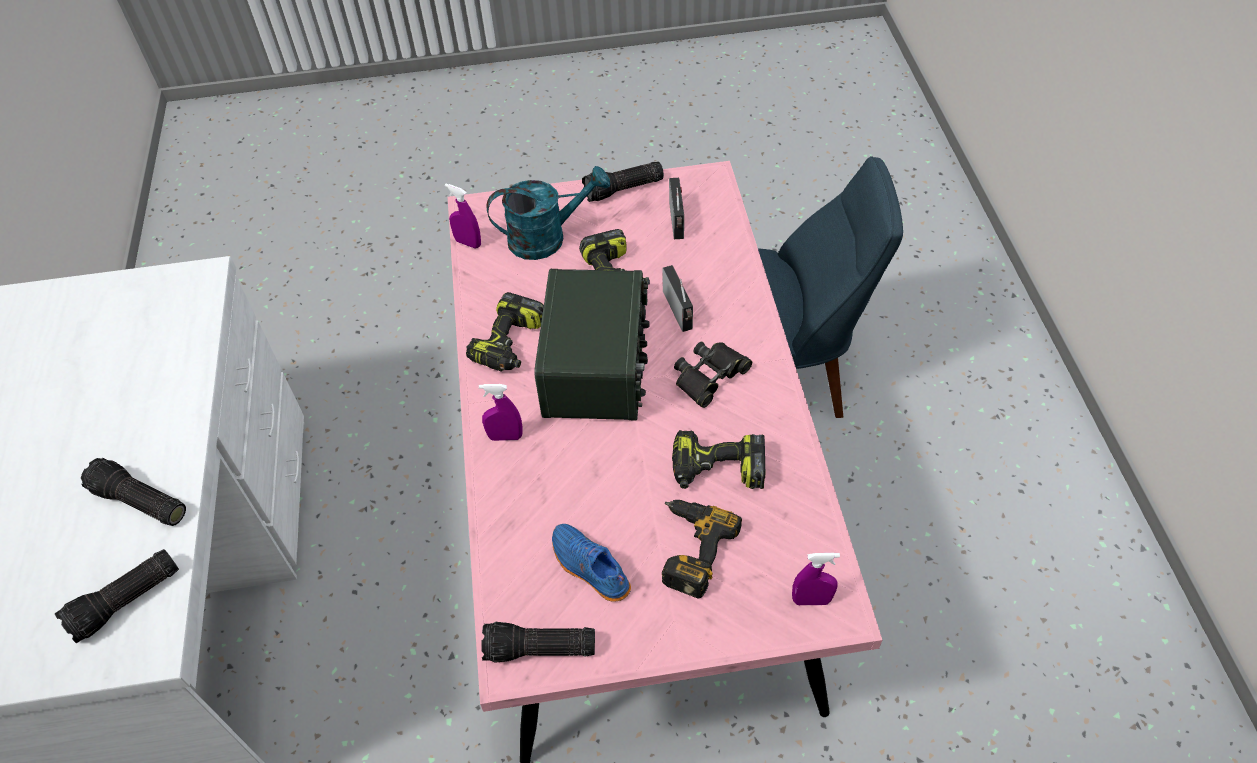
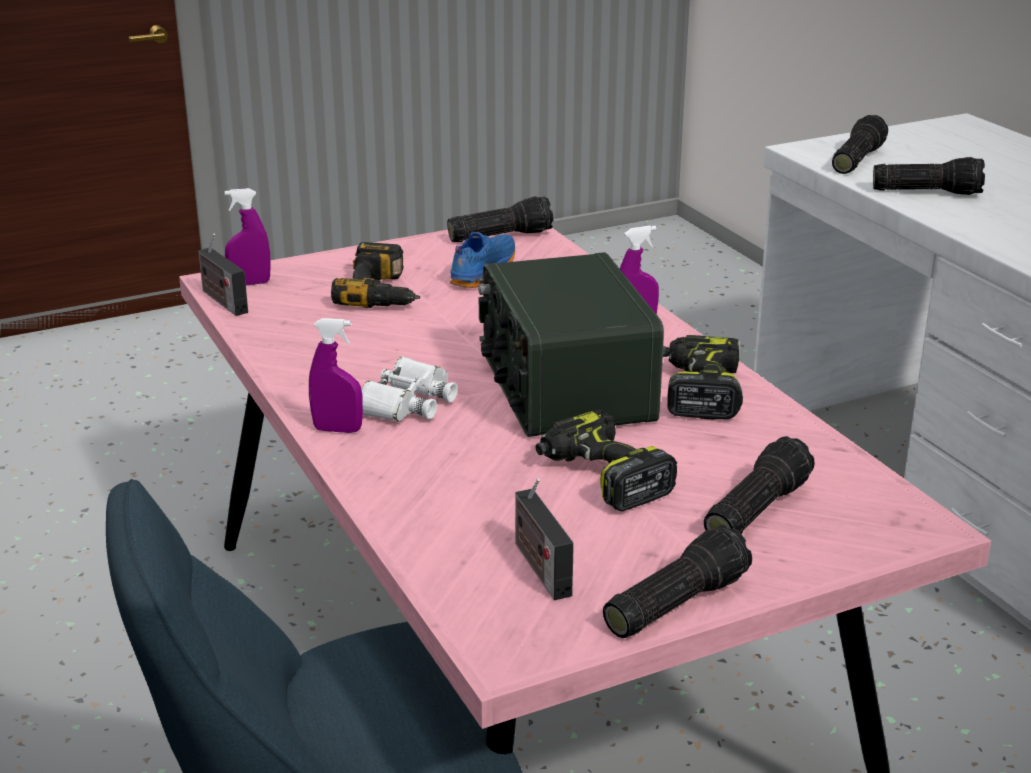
camera: 160 degrees right, 25 degrees down
purple spray bottle [445,184,481,248] -> purple spray bottle moved to [309,318,363,433]
turquoise watering can [486,166,610,260] -> flashlight [704,436,815,534]
blue shoe [552,524,631,602] -> blue shoe turned 90 degrees counterclockwise [450,232,515,288]
radio [662,265,693,332] -> radio moved to [198,234,248,316]
power drill [672,430,765,489] -> none
black binoculars [674,342,752,408] -> white binoculars [362,357,458,422]

